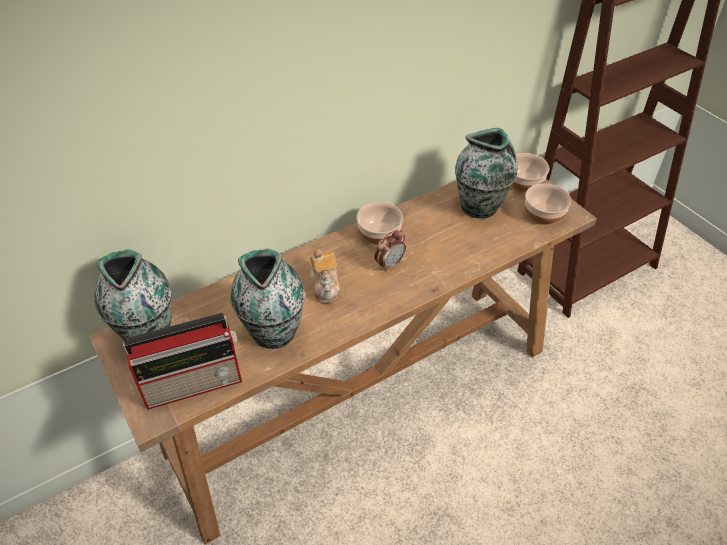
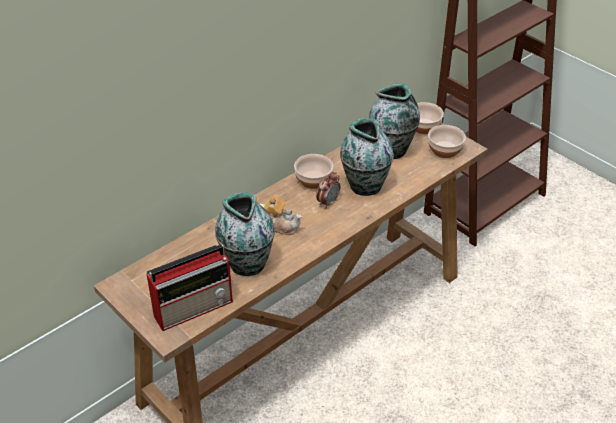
camera: 10 degrees left, 5 degrees down
vase [94,249,172,341] -> vase moved to [340,118,394,196]
teapot [310,249,341,304] -> teapot turned 45 degrees counterclockwise [260,195,302,235]

